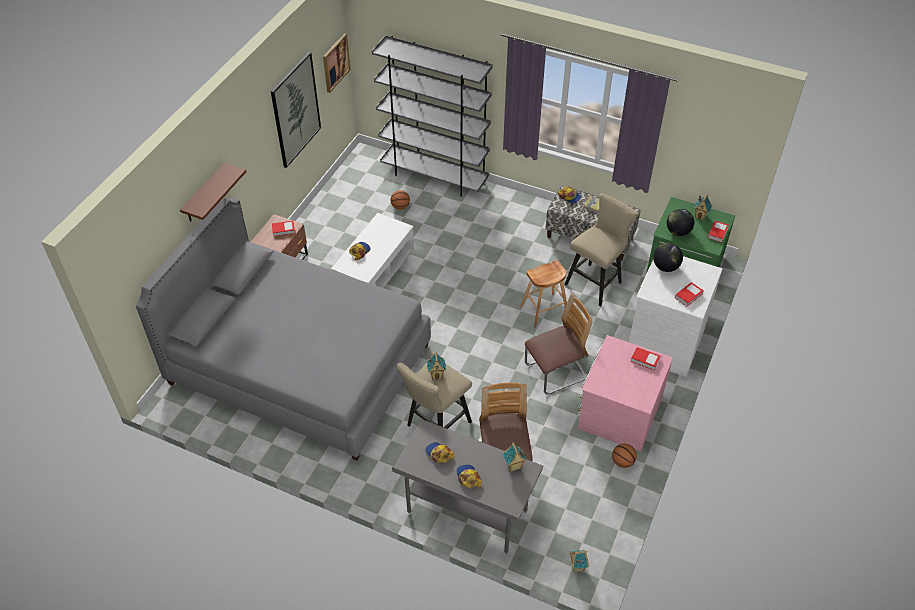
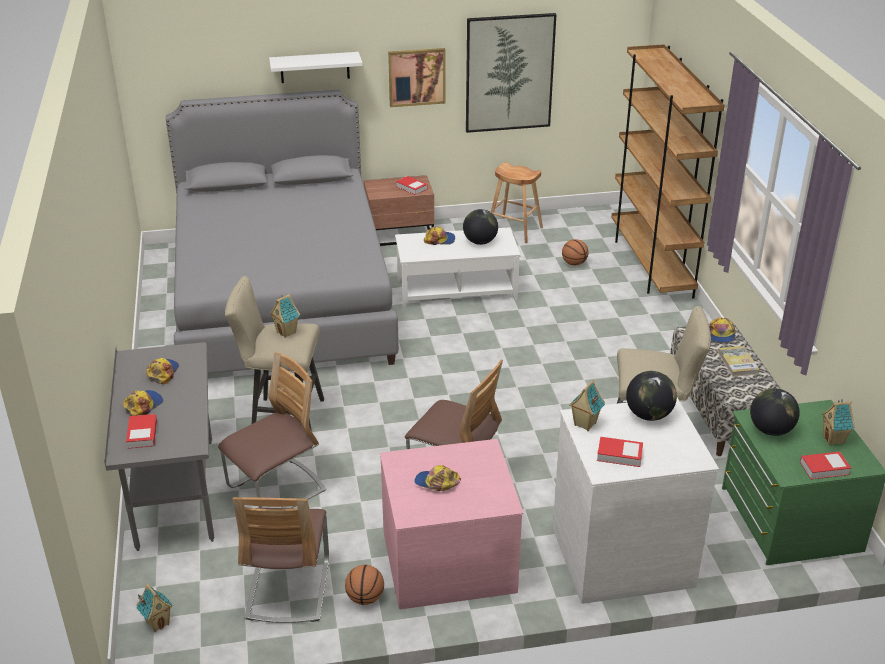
camera: 55 degrees right, 15 degrees down
brown shelf [180,163,246,222] -> white shelf [269,52,362,83]
picture [323,33,350,93] -> picture moved to [388,48,446,107]
grey bookcase [372,35,493,197] -> brown bookcase [611,44,725,298]
toy house [503,443,526,472] -> toy house moved to [569,380,605,431]
brown stool [520,260,567,328] -> brown stool moved to [491,162,543,243]
book [631,347,661,370] -> book moved to [126,414,157,449]
none -> chair [233,497,329,623]
none -> cap [414,465,461,491]
none -> globe [463,209,498,245]

